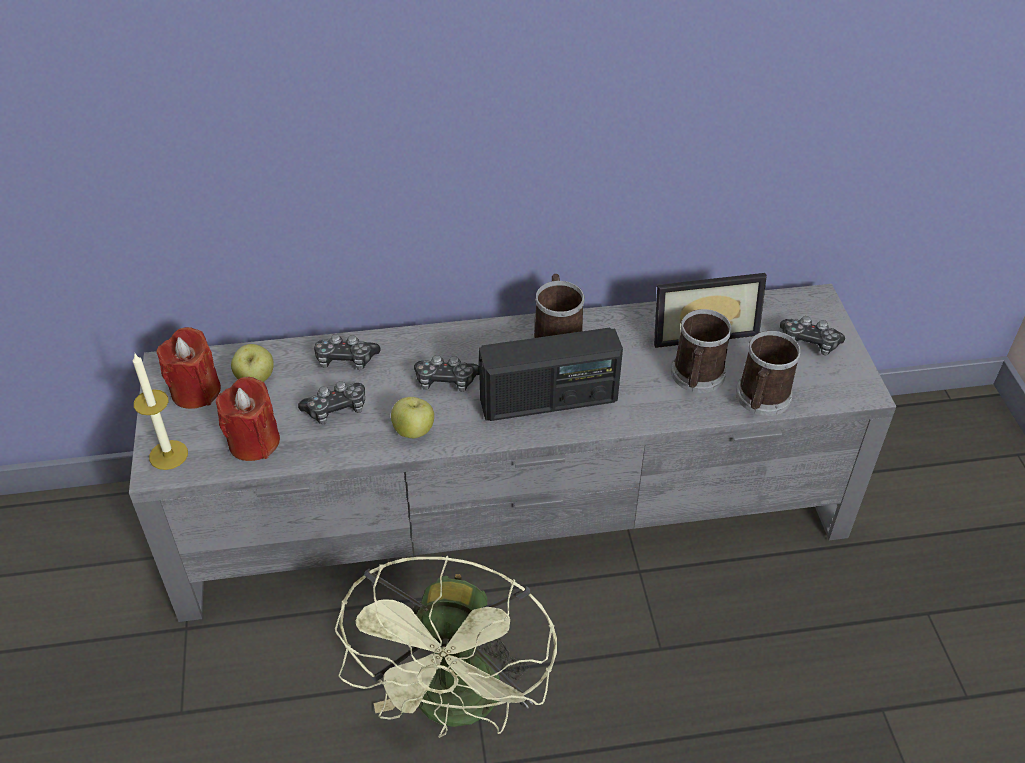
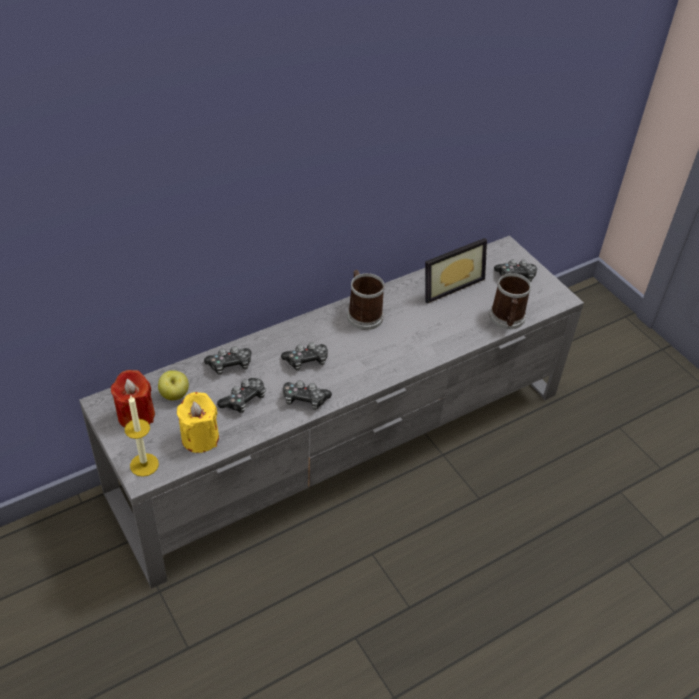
camera: 25 degrees left, 0 degrees up
red candle [216,377,280,461] -> yellow candle [177,392,219,453]
green fan [335,556,557,738] -> none
apple [391,397,434,438] -> game controller [283,380,332,410]
radio [479,328,623,421] -> none
mug [671,309,732,393] -> none

